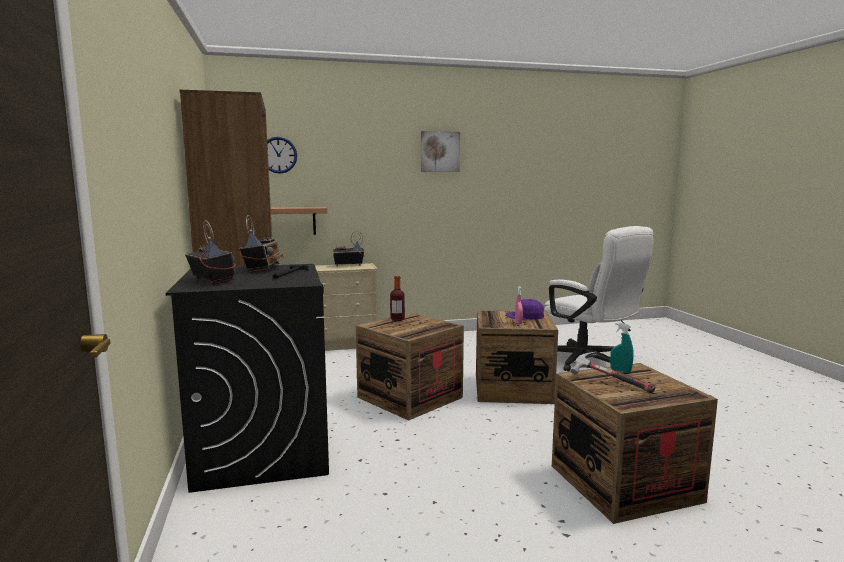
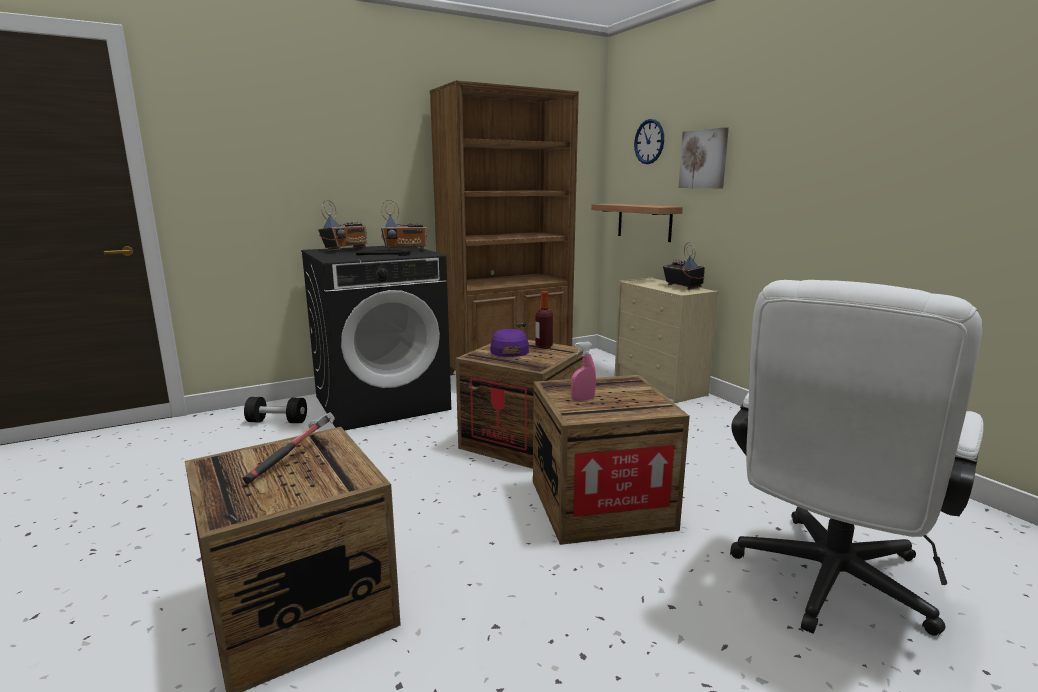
camera: 75 degrees right, 5 degrees up
picture [421,131,460,172] -> picture moved to [679,127,729,188]
purple cap [506,299,544,319] -> purple cap moved to [490,329,529,357]
turquoise spray bottle [610,322,634,373] -> none
none -> black dumbbell [244,397,307,423]

